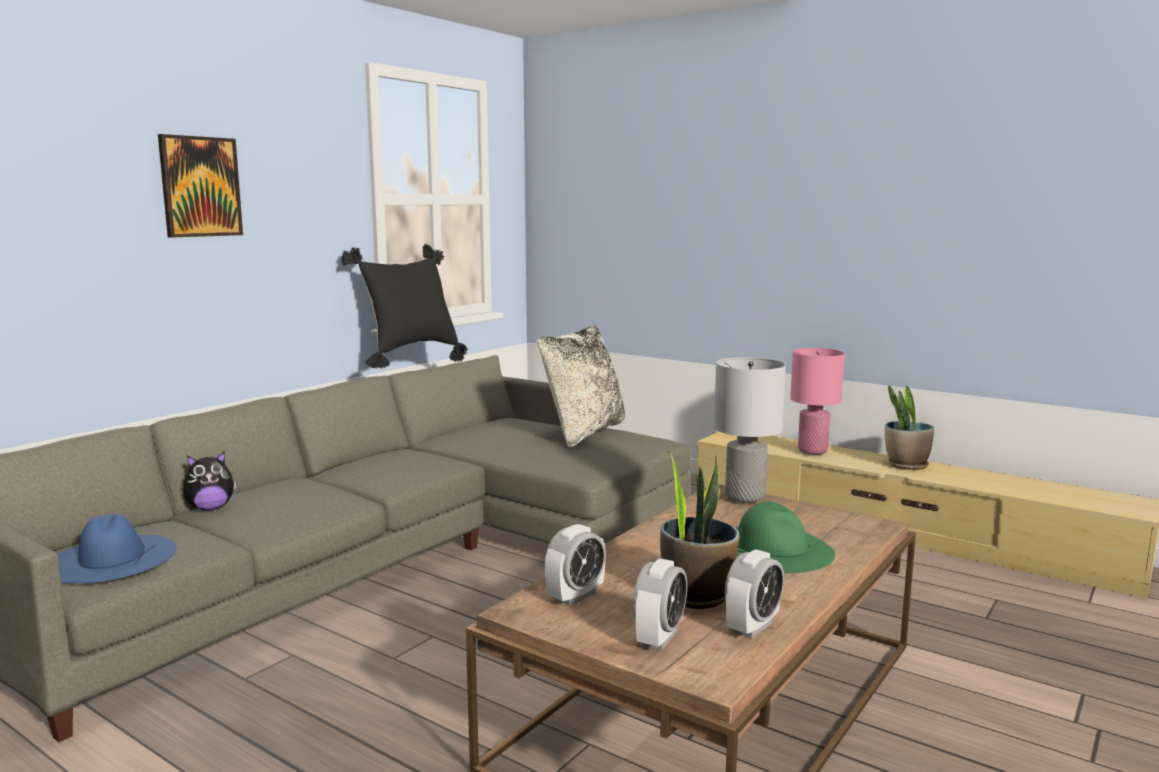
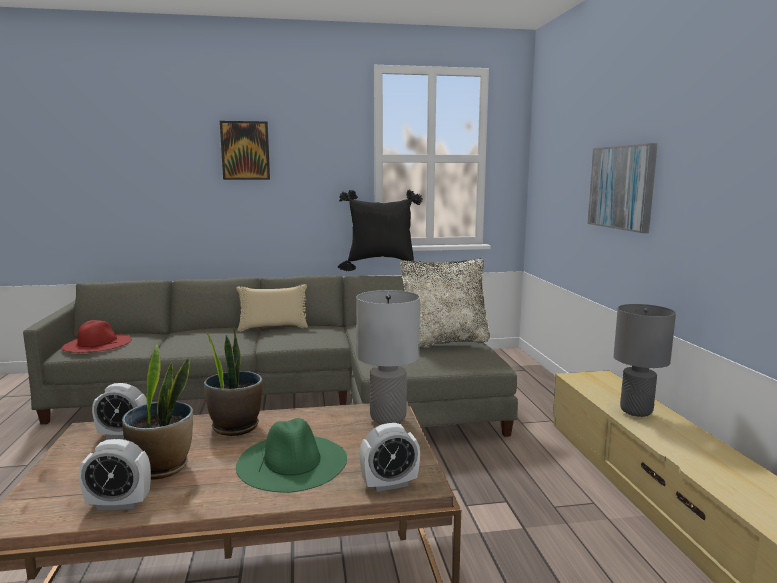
camera: 45 degrees right, 0 degrees up
blue hat [58,514,177,583] -> red hat [62,320,132,353]
plush toy [184,451,237,511] -> none
alarm clock [633,559,687,650] -> alarm clock moved to [360,423,420,492]
pink table lamp [790,348,845,455] -> grey table lamp [613,304,676,417]
potted plant [885,385,934,470] -> potted plant moved to [202,326,262,436]
none -> beige pillow [236,284,308,332]
none -> picture [588,143,658,233]

